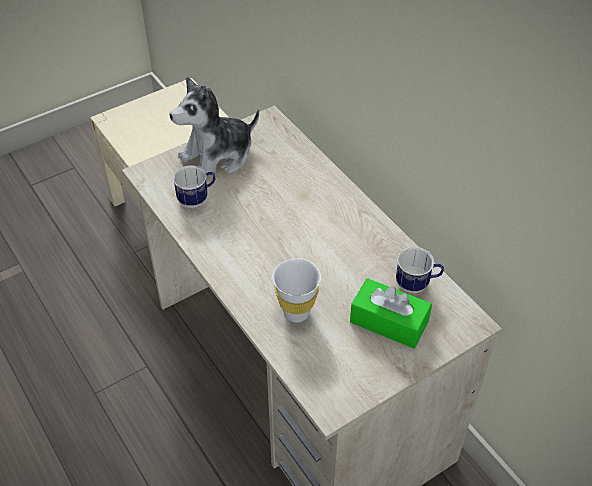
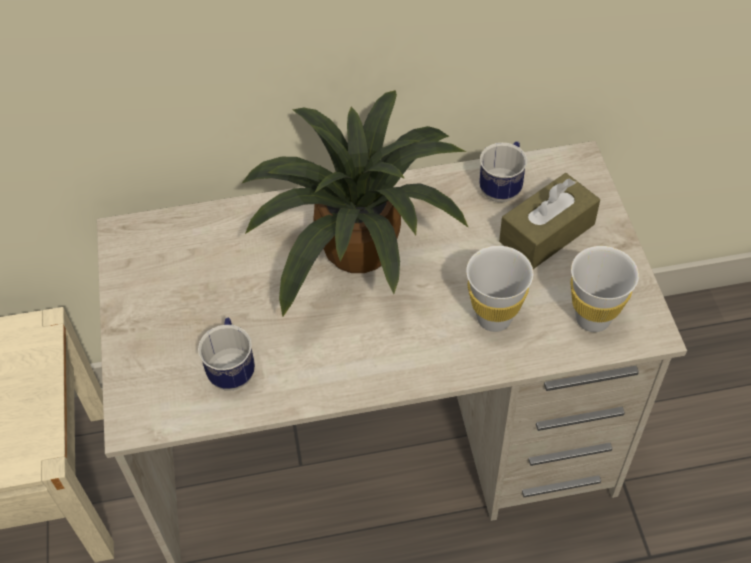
camera: 65 degrees left, 5 degrees up
plush toy [169,77,259,177] -> none
green tissue box [350,278,432,349] -> brown tissue box [499,173,600,269]
none -> potted plant [241,90,469,317]
none -> white cup [570,246,639,332]

